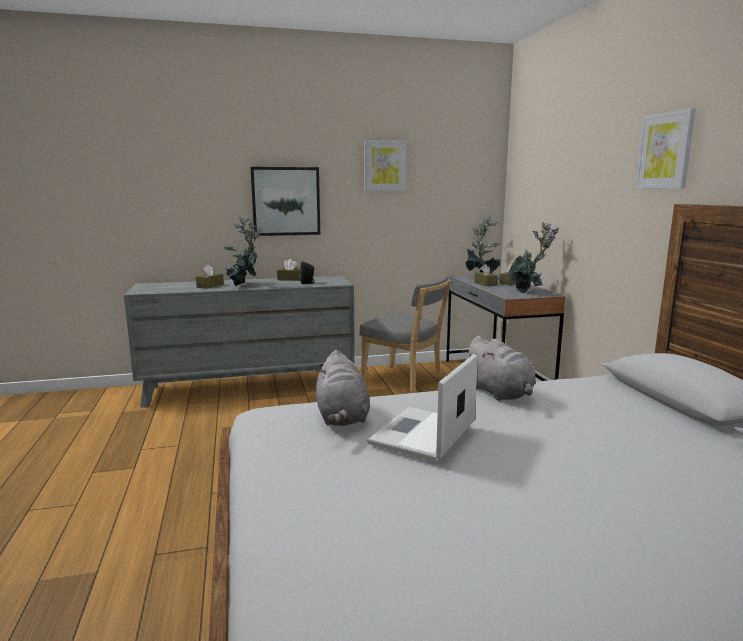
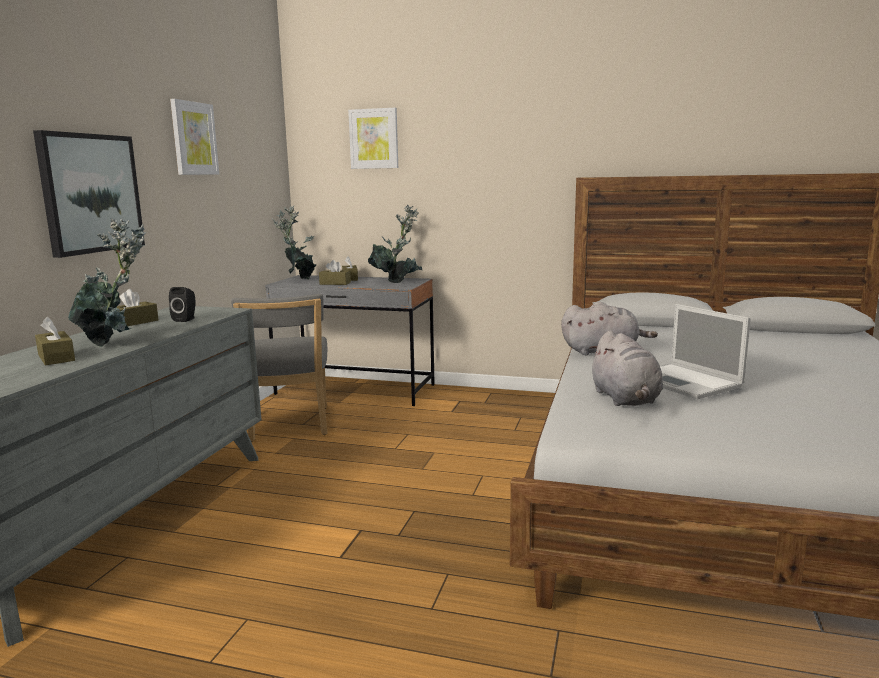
camera: 60 degrees left, 0 degrees up
grey plush toy [316,350,370,426] -> grey plush toy turned 60 degrees clockwise [589,330,663,406]
grey chair [359,276,451,393] -> grey chair turned 105 degrees clockwise [231,294,328,441]
picture [635,108,696,189] -> picture moved to [348,108,398,169]

